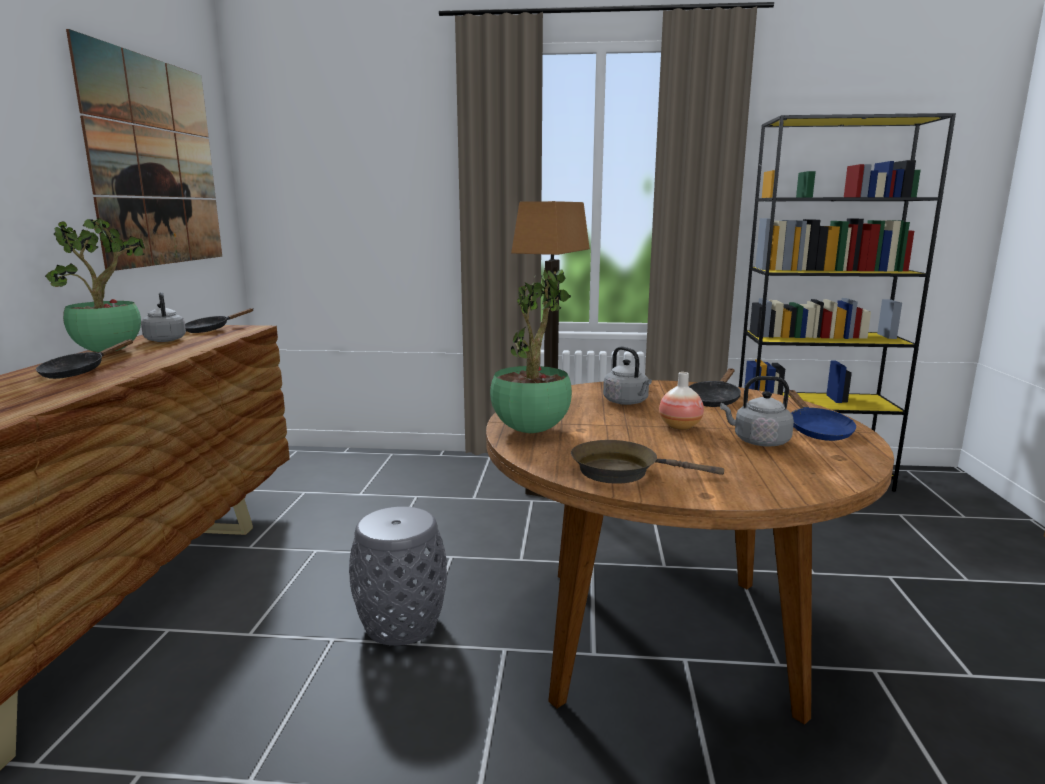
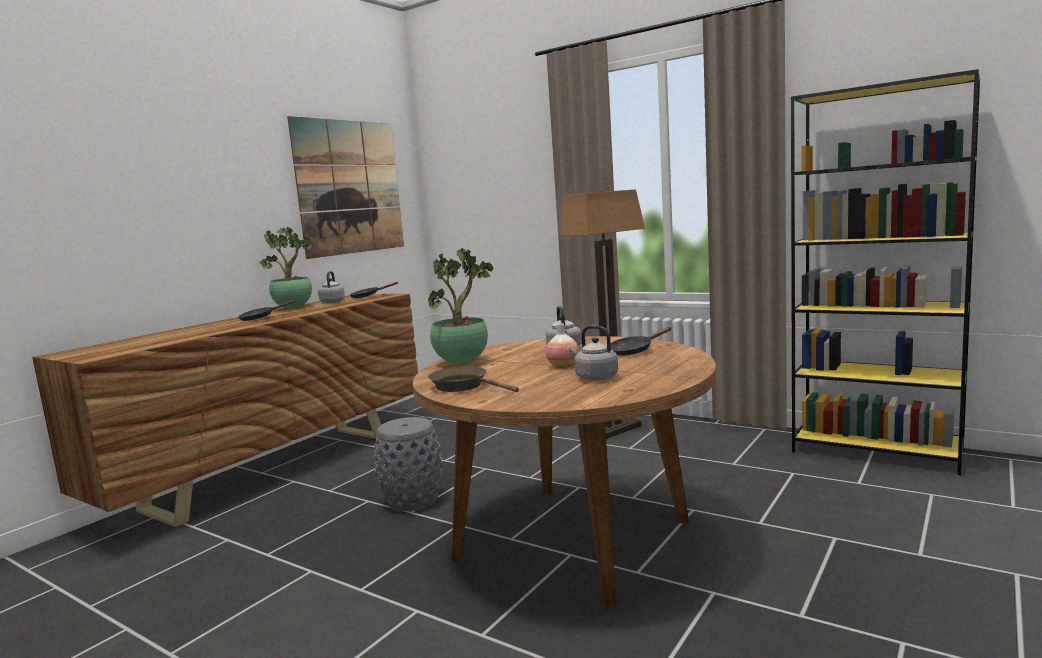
camera: 30 degrees right, 5 degrees down
blue frying pan [789,390,856,441] -> none

